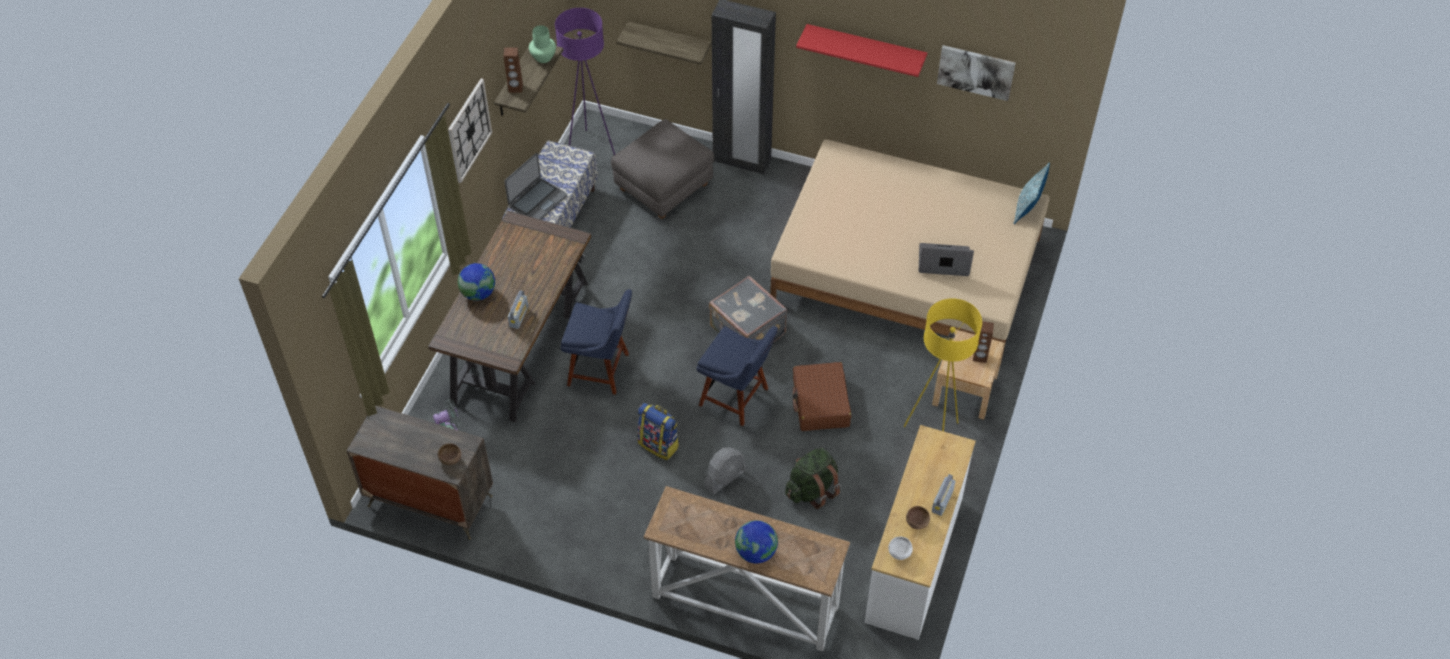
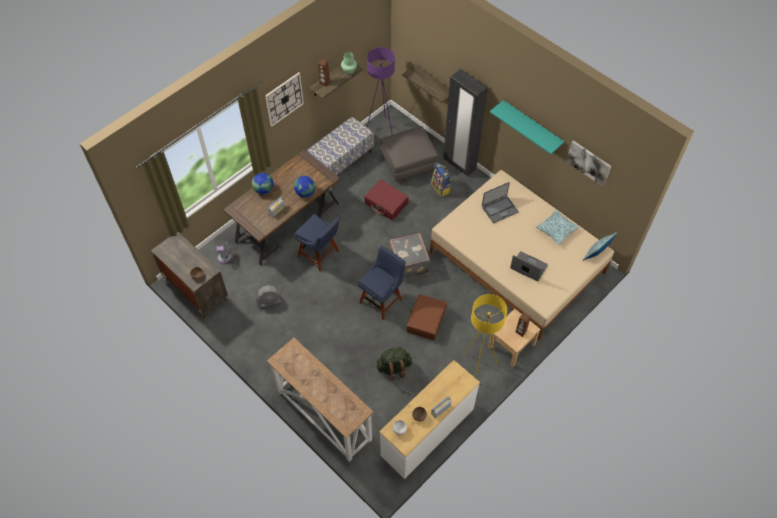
camera: 25 degrees right, 5 degrees up
laptop [504,153,567,219] -> laptop moved to [482,182,519,223]
backpack [637,403,679,460] -> backpack moved to [431,163,451,197]
blue chair [696,326,778,426] -> blue chair turned 105 degrees counterclockwise [357,246,406,320]
grey fan [704,447,746,494] -> grey fan moved to [256,285,283,308]
globe [735,520,778,563] -> globe moved to [294,176,316,197]
red shelf [796,24,927,77] -> turquoise shelf [490,100,564,154]
none -> red suitcase [364,179,409,220]
none -> pillow [536,210,579,245]

